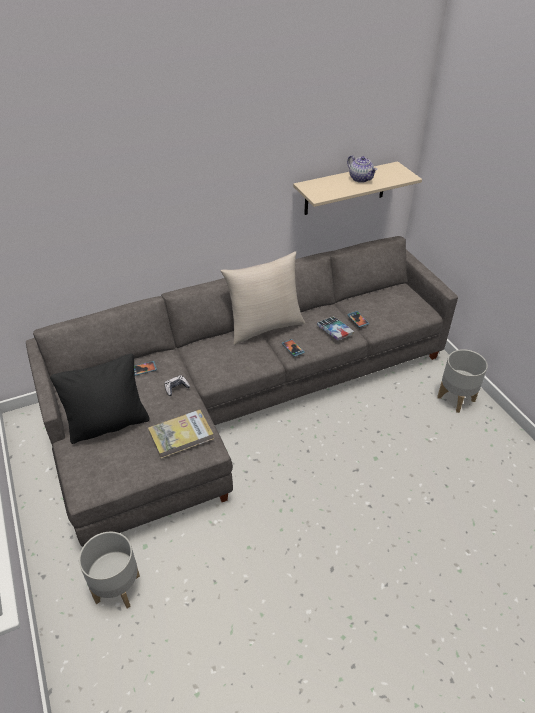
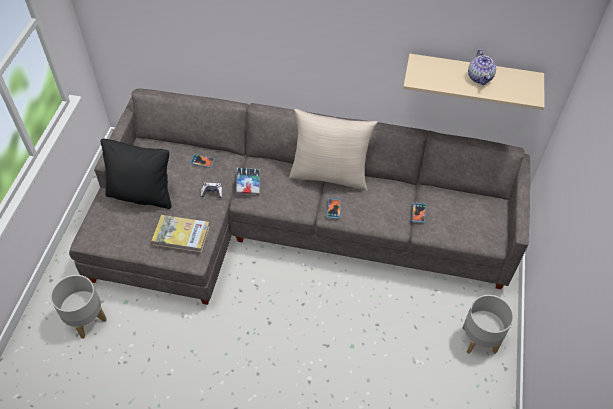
camera: 35 degrees right, 10 degrees up
book [317,317,354,340] -> book moved to [236,168,260,195]

